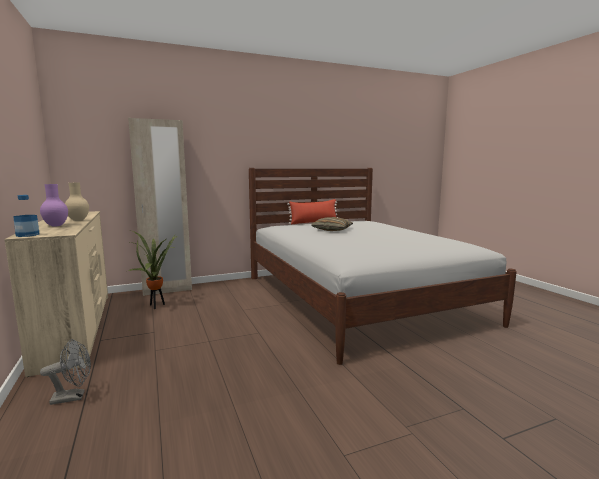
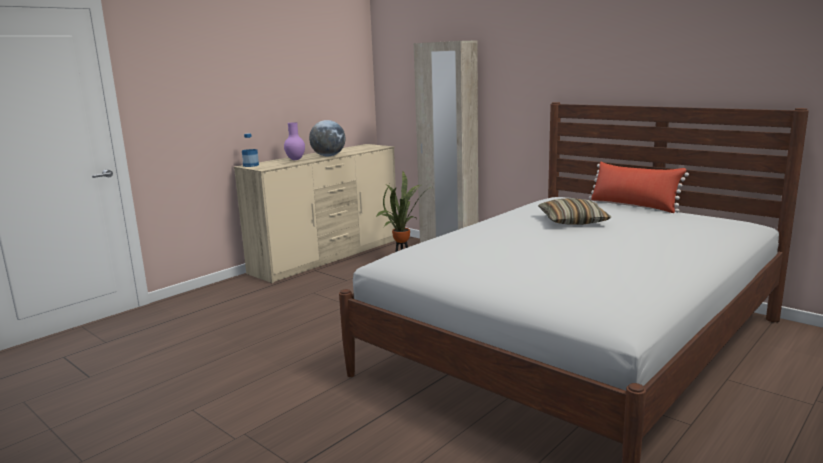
camera: 65 degrees right, 5 degrees up
grey fan [40,339,91,405] -> none
beige vase [65,183,89,221] -> globe [309,120,346,156]

